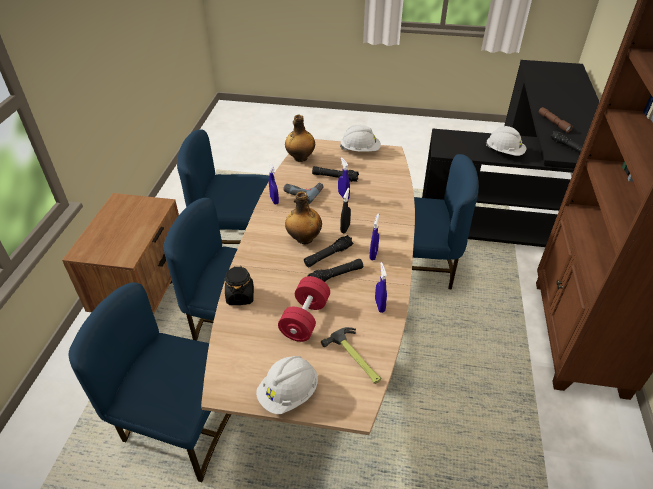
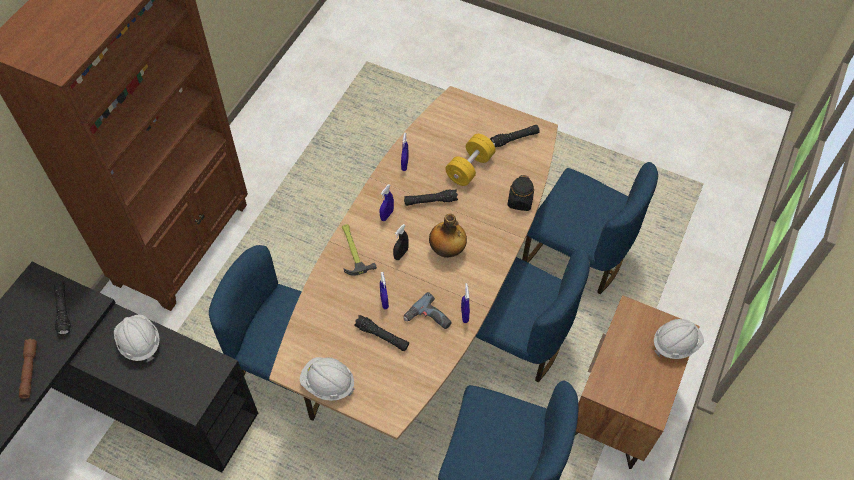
camera: 165 degrees left, 15 degrees up
white hard hat [256,356,318,414] -> white hard hat moved to [654,319,704,359]
red dumbbell [278,276,330,342] -> yellow dumbbell [445,134,496,186]
bottle [285,115,315,162] -> none
black flashlight [304,235,353,267] -> black flashlight moved to [490,125,540,147]
hammer [321,327,381,384] -> hammer moved to [342,224,377,276]

